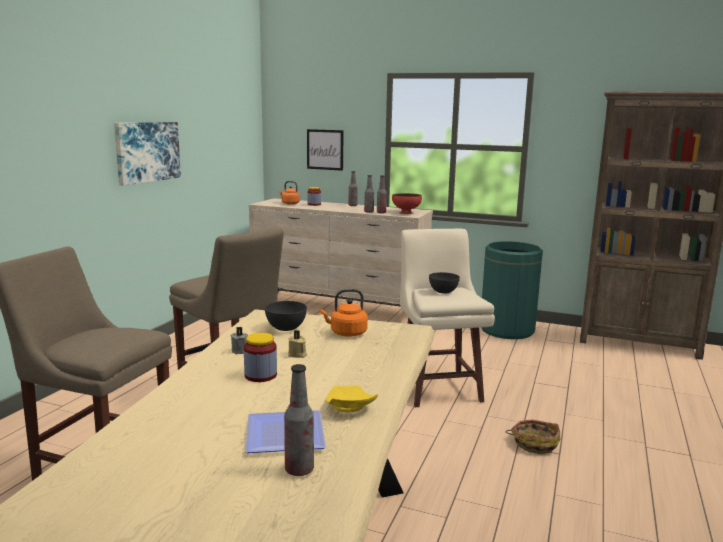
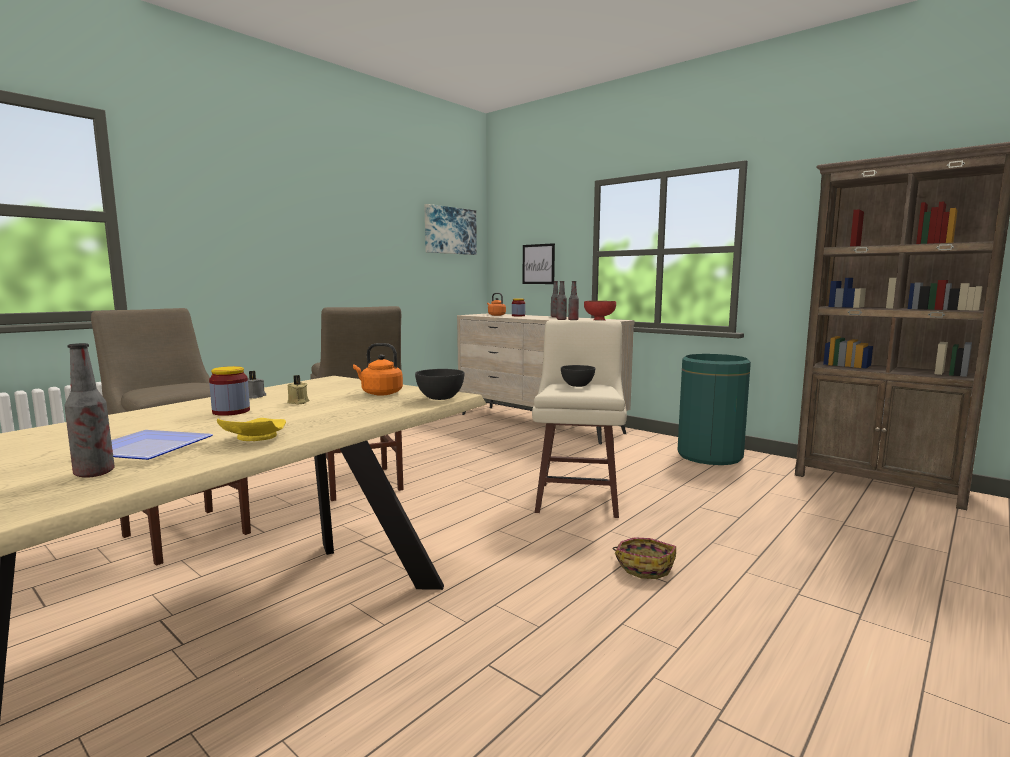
camera: 20 degrees right, 5 degrees down
picture [114,122,181,186] -> picture moved to [424,204,477,255]
grey bowl [265,301,307,331] -> grey bowl moved to [415,369,464,400]

